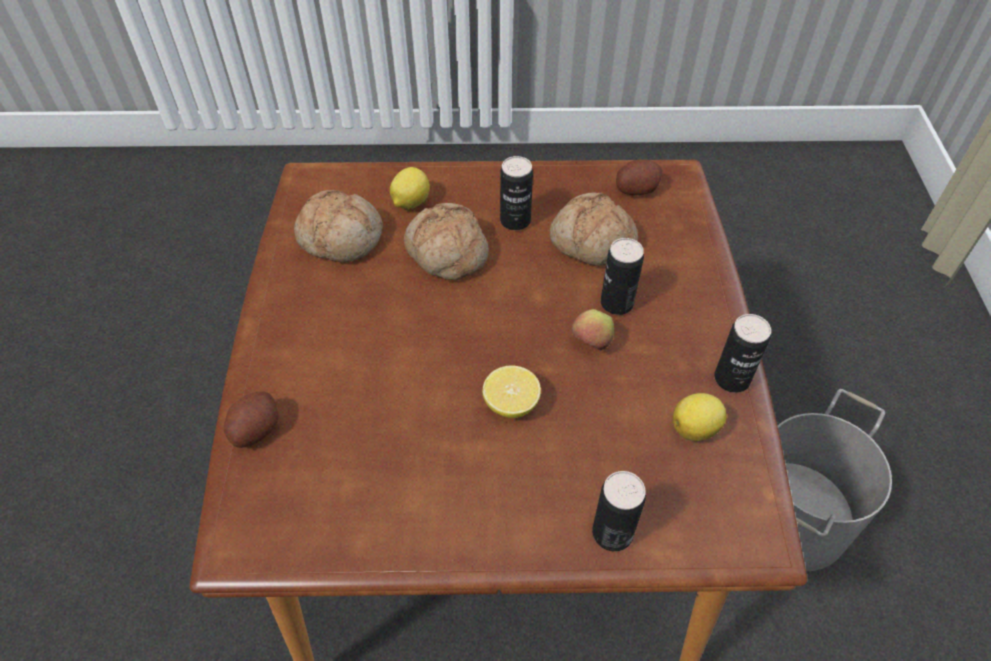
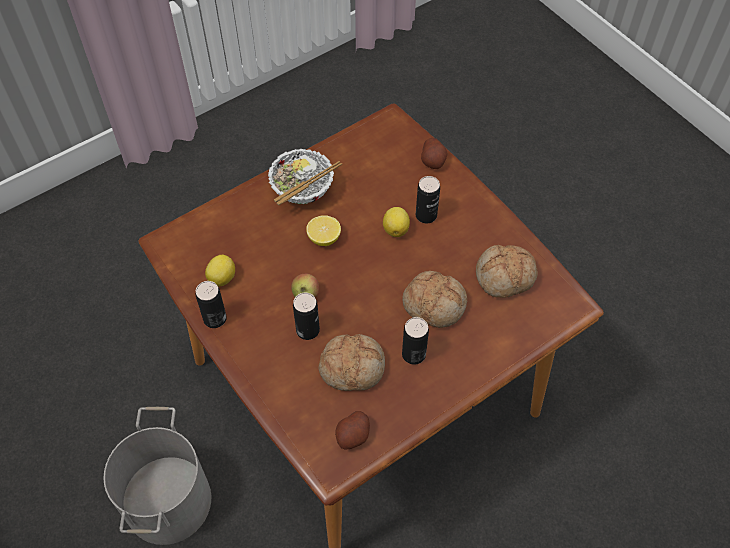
camera: 145 degrees right, 5 degrees up
lemon [390,167,430,209] -> lemon moved to [383,207,410,237]
can [592,471,646,552] -> can moved to [416,176,440,223]
none -> bowl [268,149,342,205]

